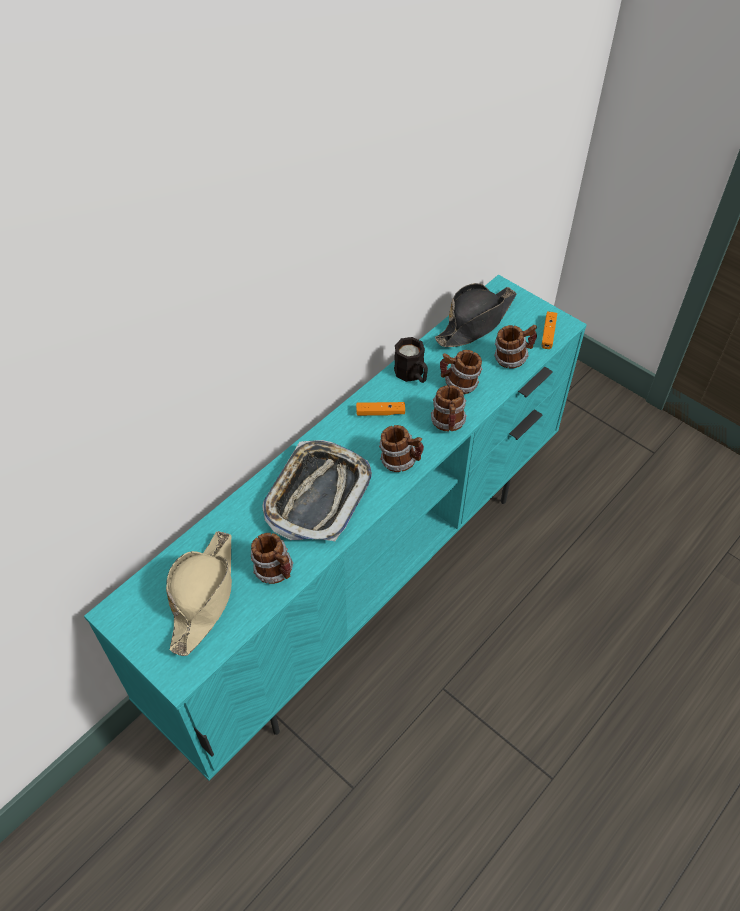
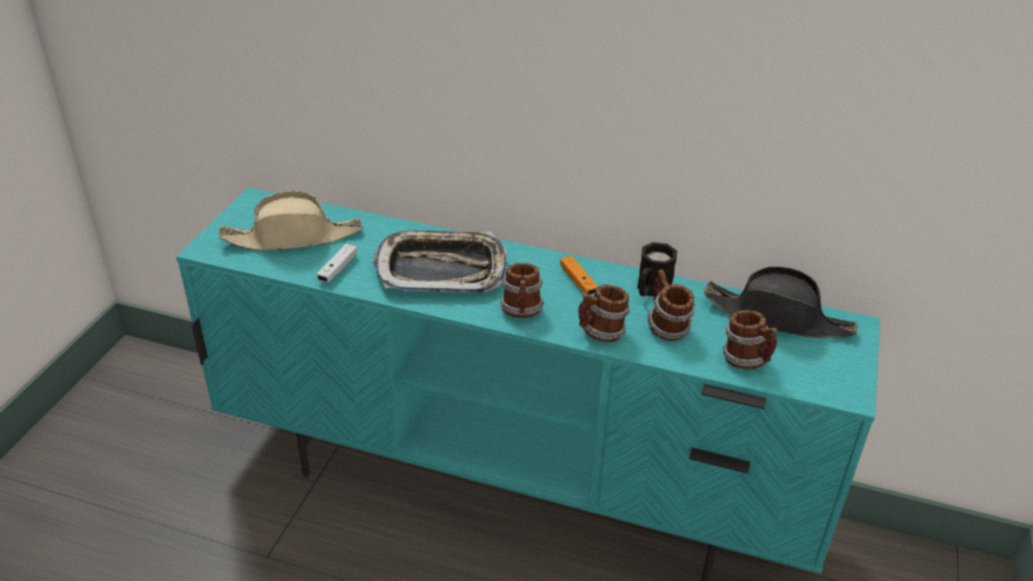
camera: 65 degrees right, 15 degrees down
mug [251,533,293,584] -> white game controller [317,244,357,283]
orange game controller [541,311,557,349] -> none

